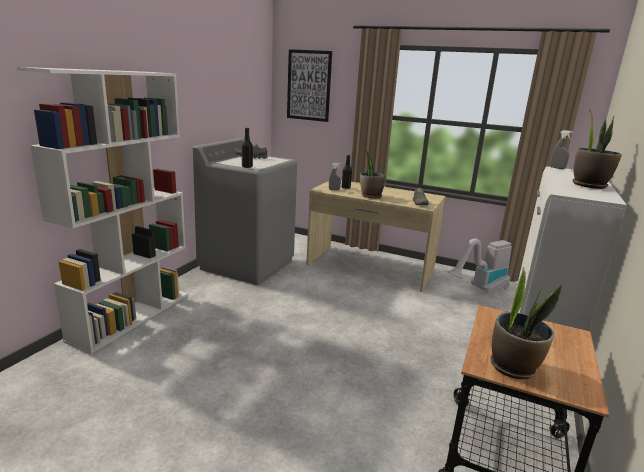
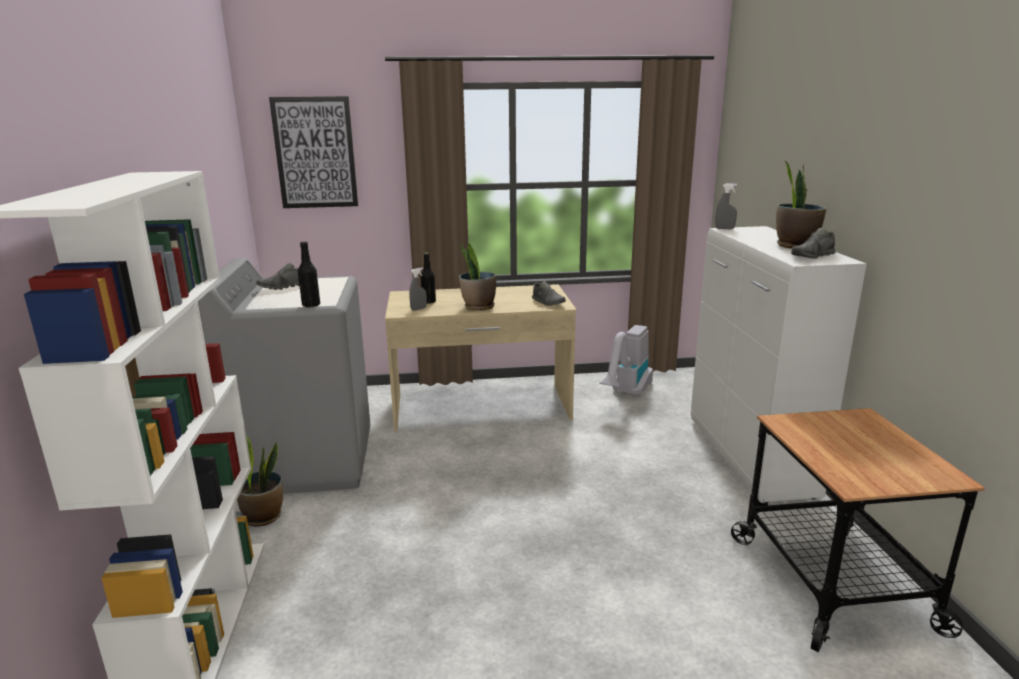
camera: 30 degrees left, 0 degrees up
potted plant [491,267,562,379] -> potted plant moved to [237,435,283,527]
none -> grey shoe [791,228,835,259]

